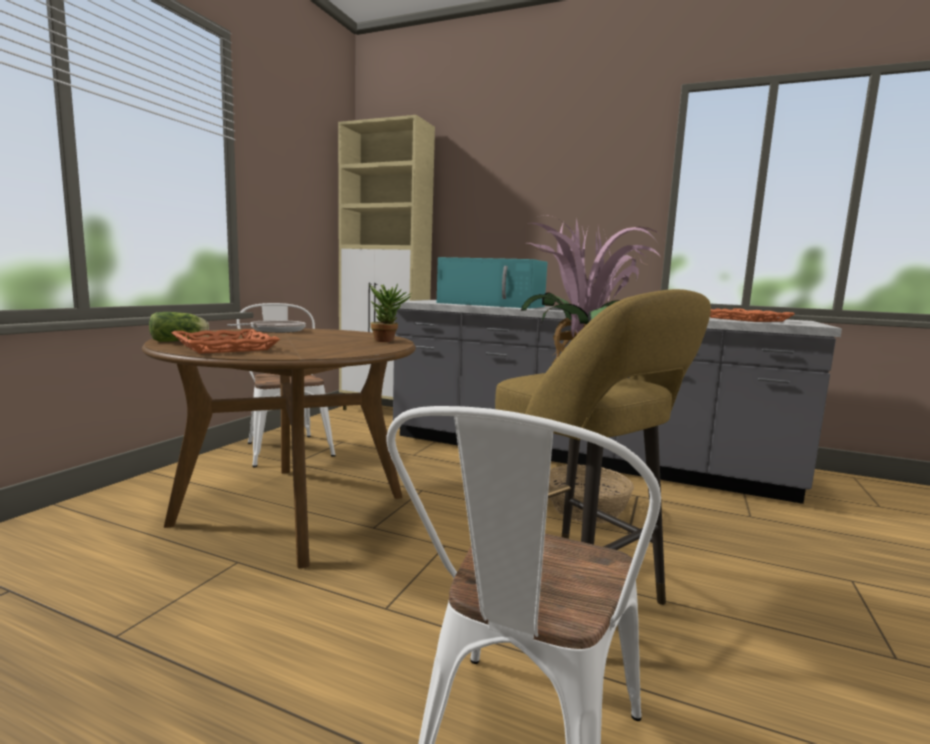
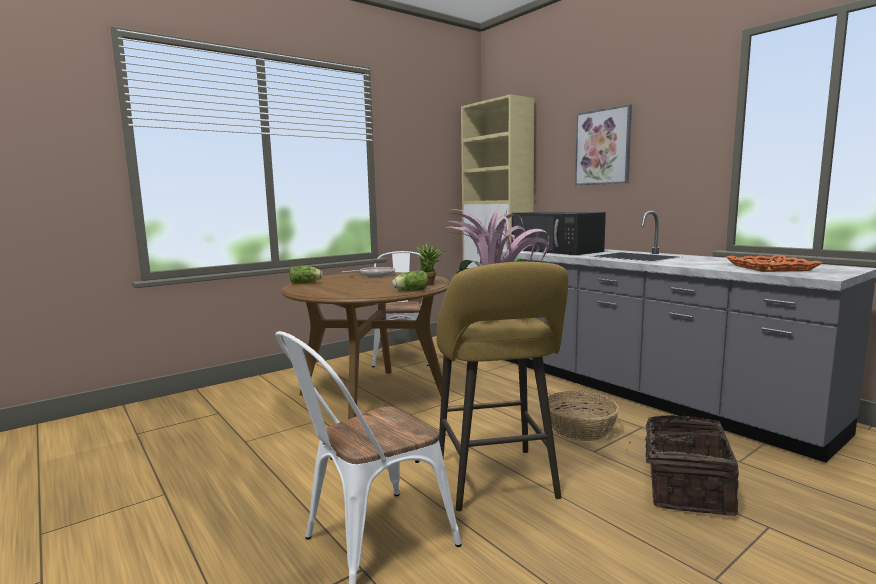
camera: 30 degrees right, 0 degrees up
orange tray [171,329,280,354] -> none
turquoise microwave [437,257,548,309] -> black microwave [512,212,606,255]
none -> lettuce [392,271,428,291]
none -> picture [575,104,632,185]
none -> basket [628,415,739,516]

